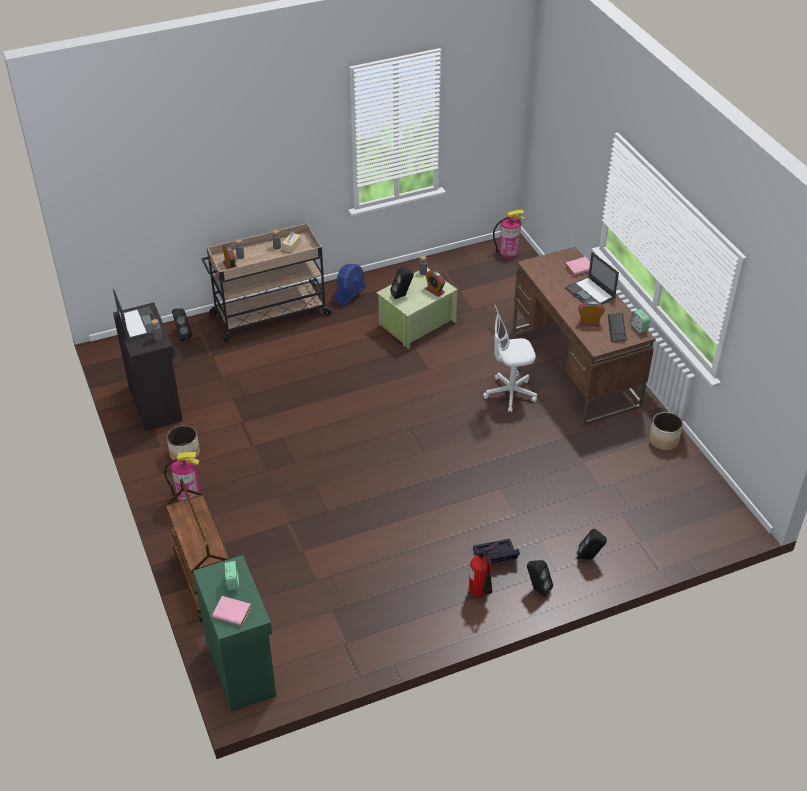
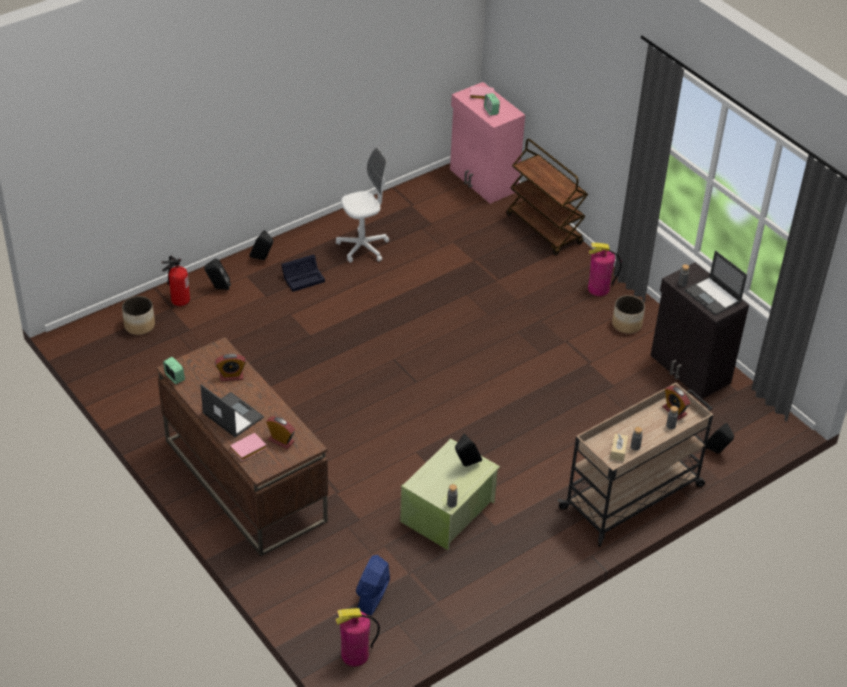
camera: 165 degrees right, 0 degrees up
green cabinet [193,555,276,712] -> pink cabinet [450,82,525,204]
blue fan [335,264,365,306] -> blue fan moved to [356,555,390,616]
alarm clock [425,270,446,297] -> alarm clock moved to [266,416,295,449]
fire extinguisher [469,542,499,597] -> fire extinguisher moved to [162,256,190,306]
white office chair [483,304,537,412] -> white office chair moved to [336,148,389,263]
keyboard [608,313,627,342] -> none
planter [649,412,683,450] -> planter moved to [122,296,155,335]

